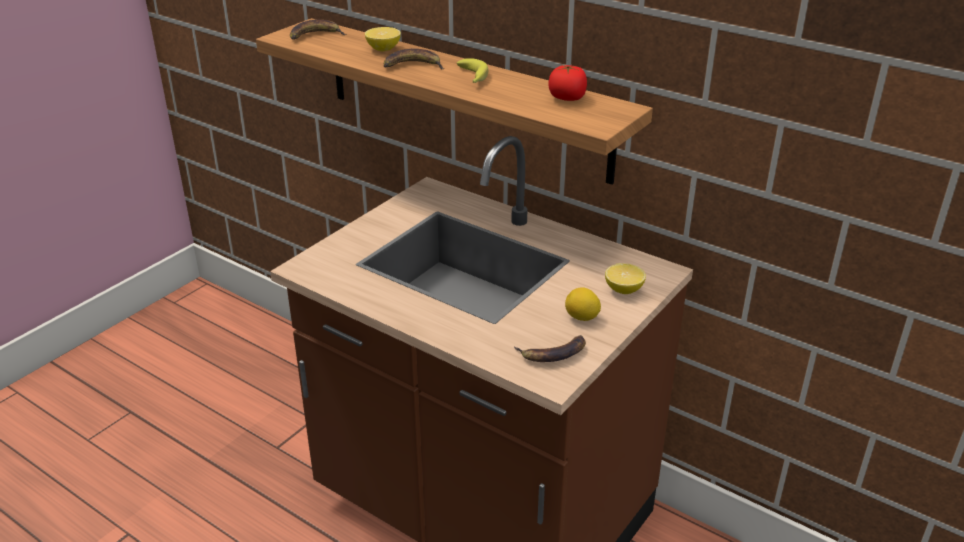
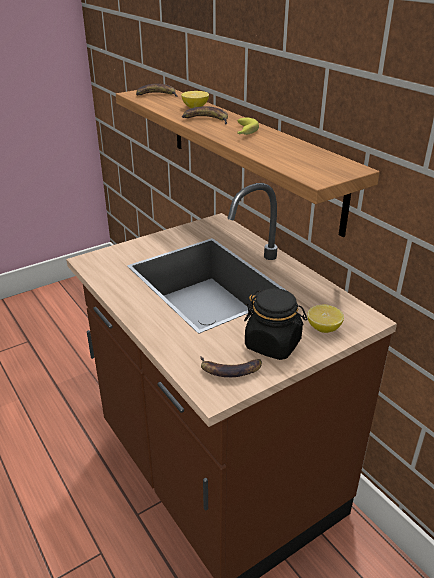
camera: 20 degrees right, 0 degrees up
tomato [548,65,587,101] -> none
lemon [565,287,601,321] -> black jar [244,288,308,360]

